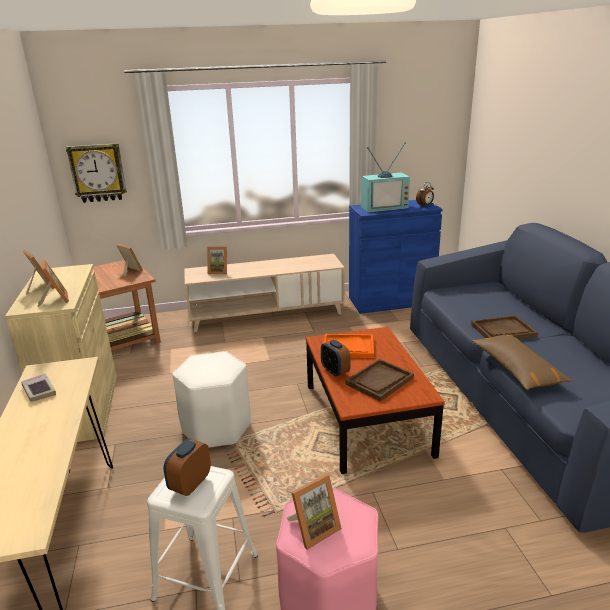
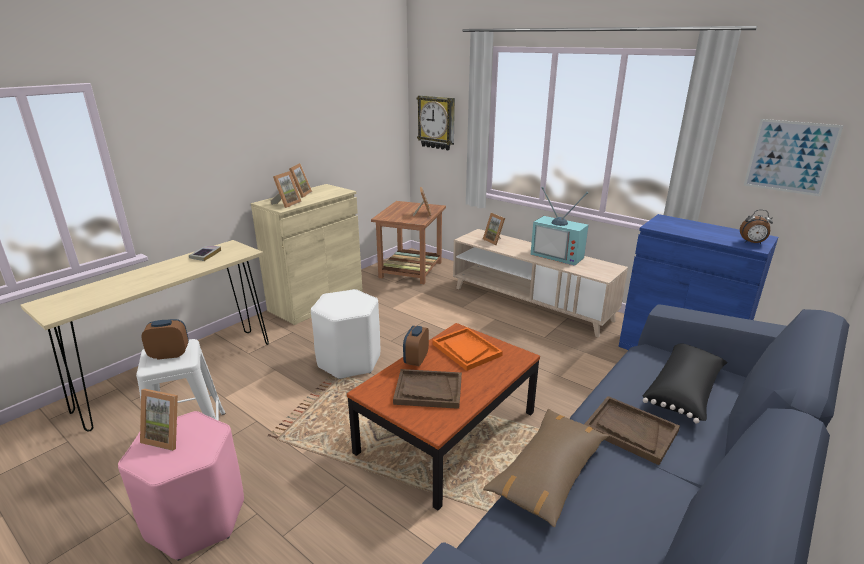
camera: 50 degrees right, 0 degrees up
television [361,142,410,213] -> television moved to [531,187,588,266]
none -> black pillow [643,343,728,424]
none -> picture [744,119,844,197]

